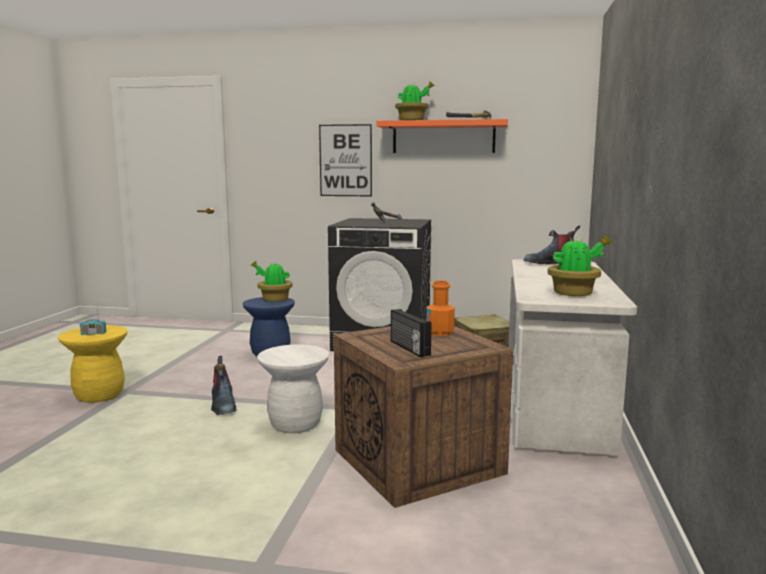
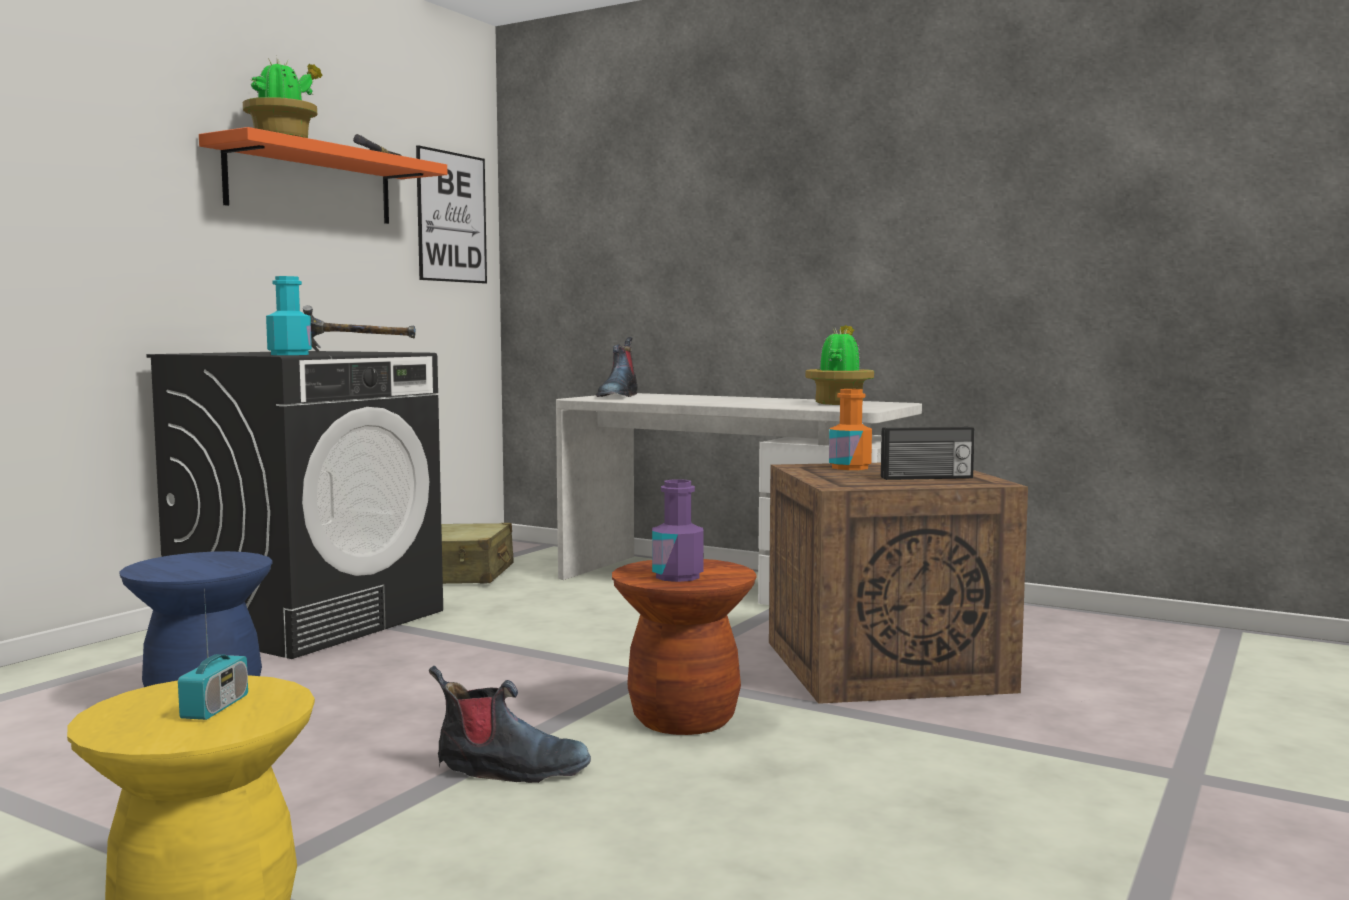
camera: 70 degrees left, 5 degrees down
potted plant [250,261,293,302] -> none
white stool [257,344,329,433] -> brown stool [612,559,757,735]
picture [319,124,372,196] -> picture moved to [416,145,487,283]
none -> turquoise bottle [266,276,312,355]
none -> purple bottle [652,479,704,582]

